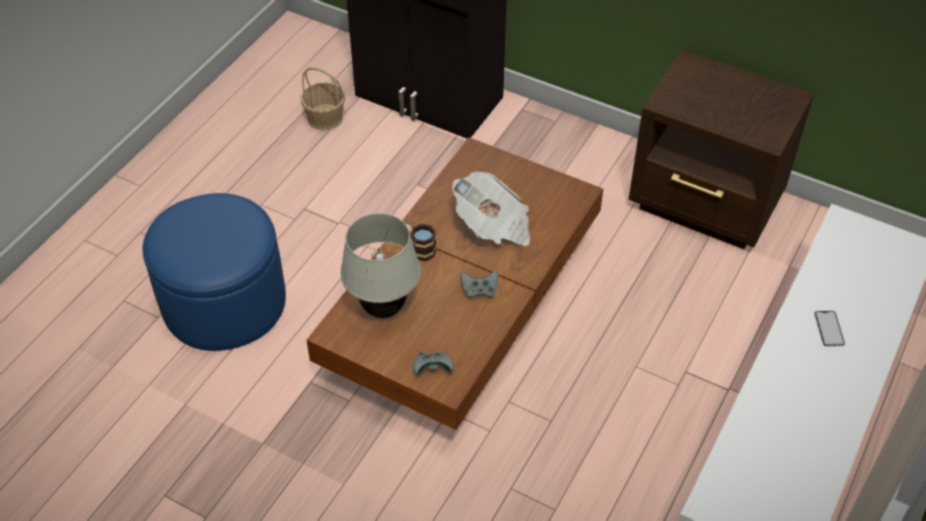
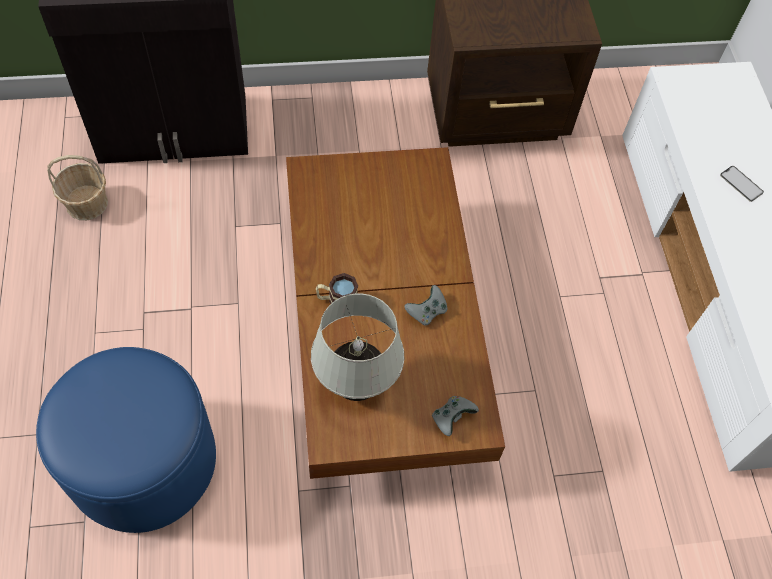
camera: 40 degrees left, 10 degrees up
newspaper [452,172,530,246] -> none

